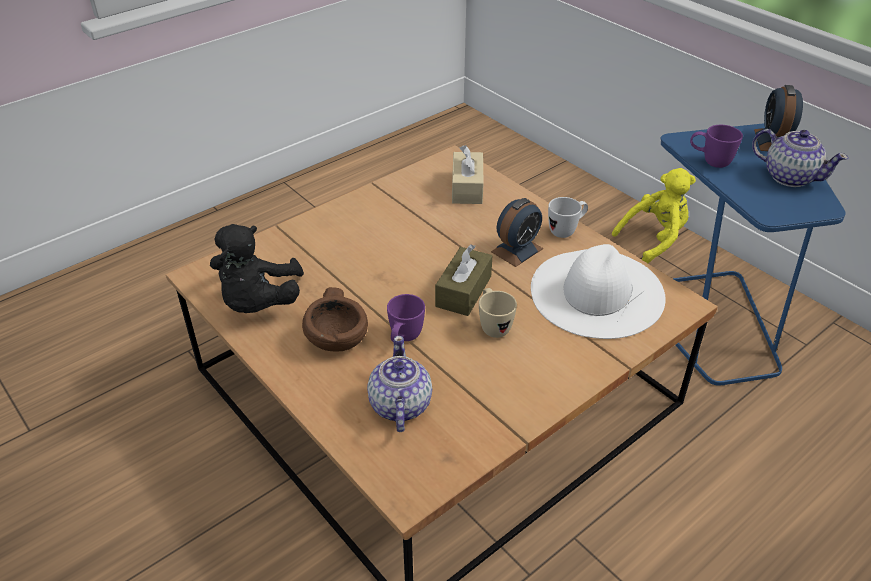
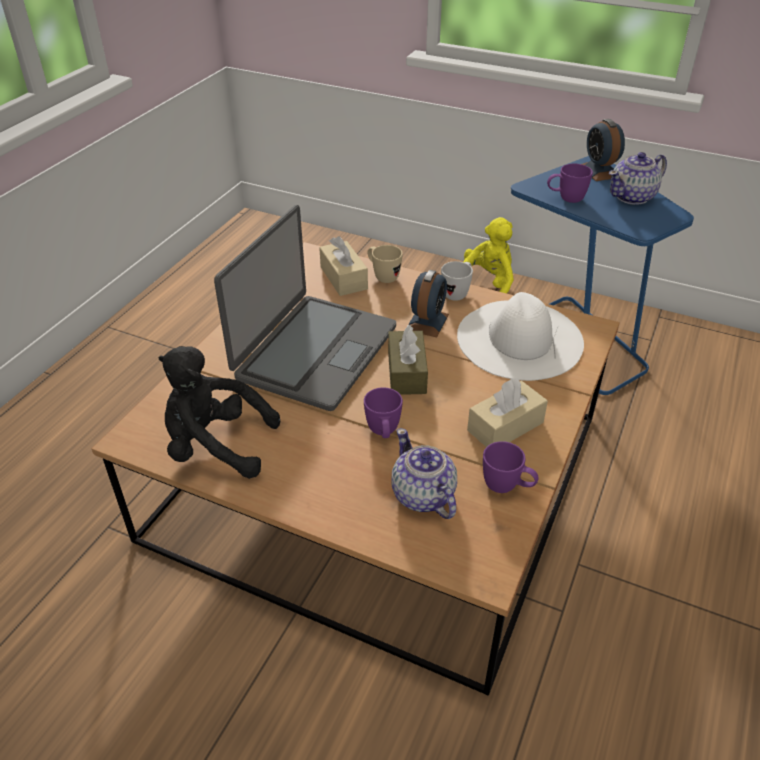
camera: 25 degrees left, 0 degrees up
black plush toy [210,224,304,313] -> black plush toy turned 120 degrees clockwise [159,346,280,479]
brown bowl [302,287,368,352] -> none
beige mug [479,288,517,338] -> beige mug moved to [367,245,403,283]
teapot [752,129,849,187] -> teapot turned 135 degrees clockwise [609,152,667,205]
none -> laptop [214,205,396,411]
none -> beige tissue box [467,378,548,447]
none -> purple mug [483,441,539,493]

